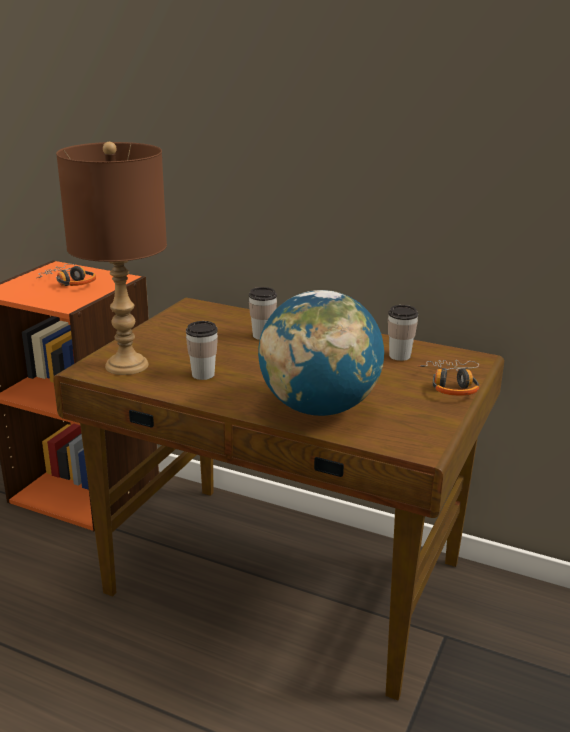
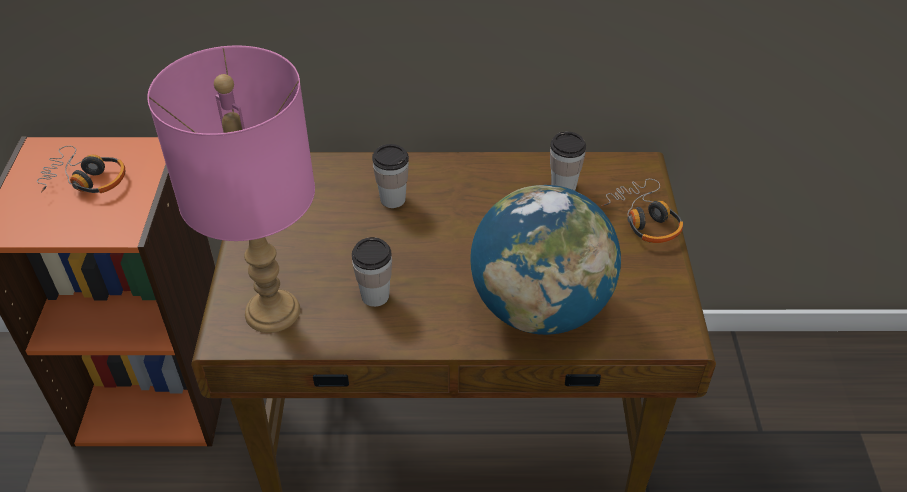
camera: 25 degrees left, 20 degrees up
brown table lamp [56,142,167,375] -> pink table lamp [147,45,315,333]

